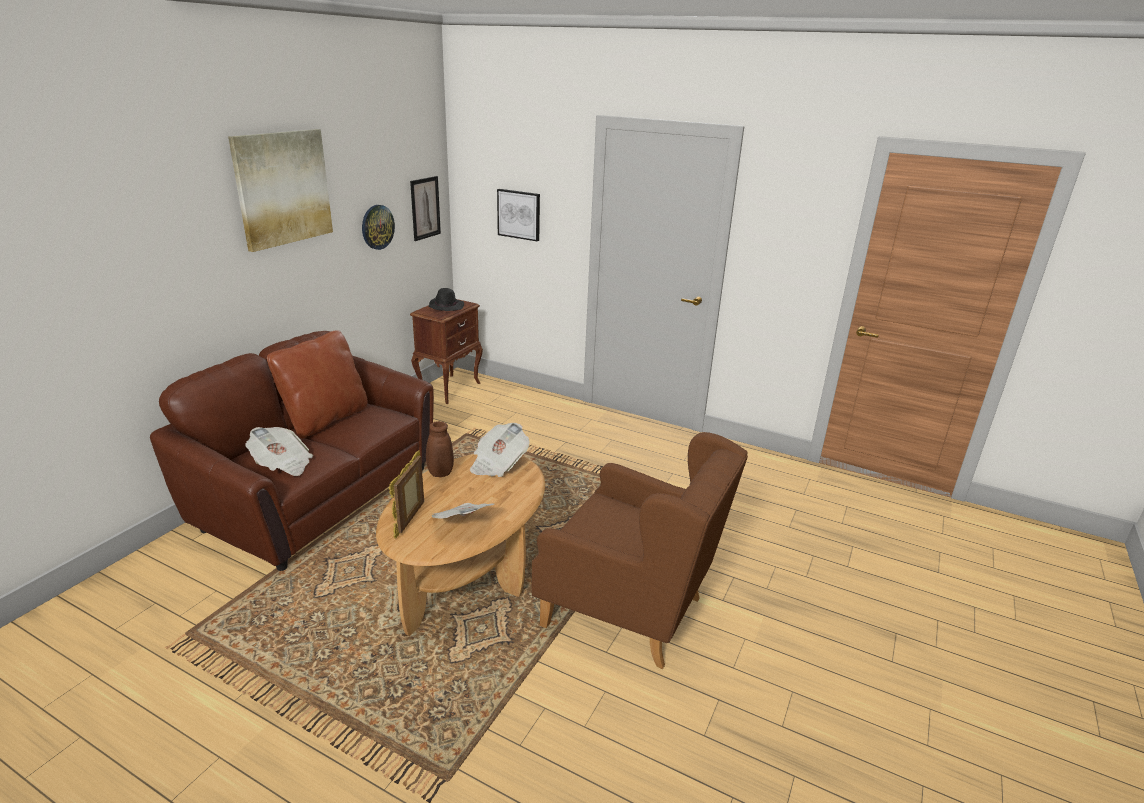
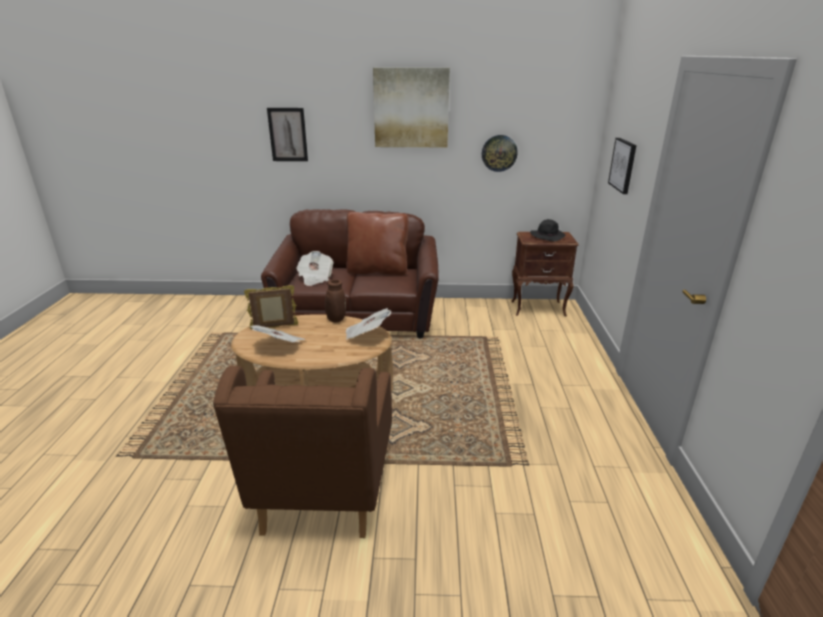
camera: 65 degrees right, 0 degrees up
picture [410,176,441,241] -> picture moved to [267,108,308,161]

